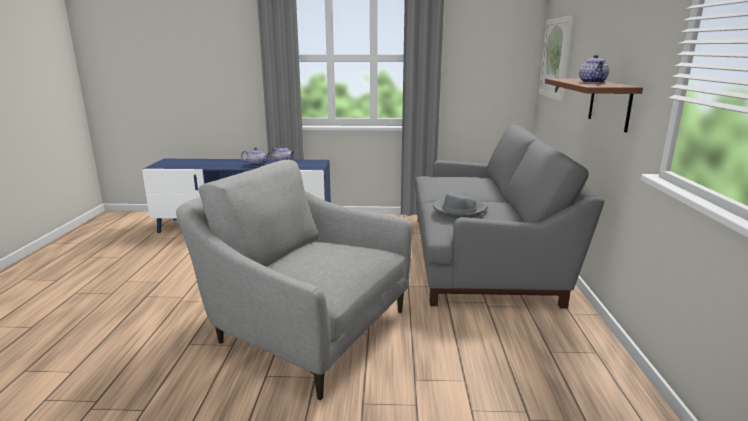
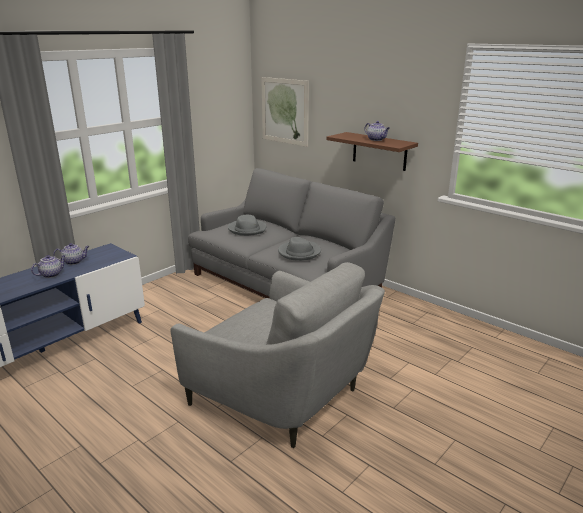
camera: 50 degrees left, 5 degrees up
grey armchair [176,160,412,400] -> grey armchair turned 120 degrees counterclockwise [171,262,385,448]
none -> grey hat [228,215,267,236]

